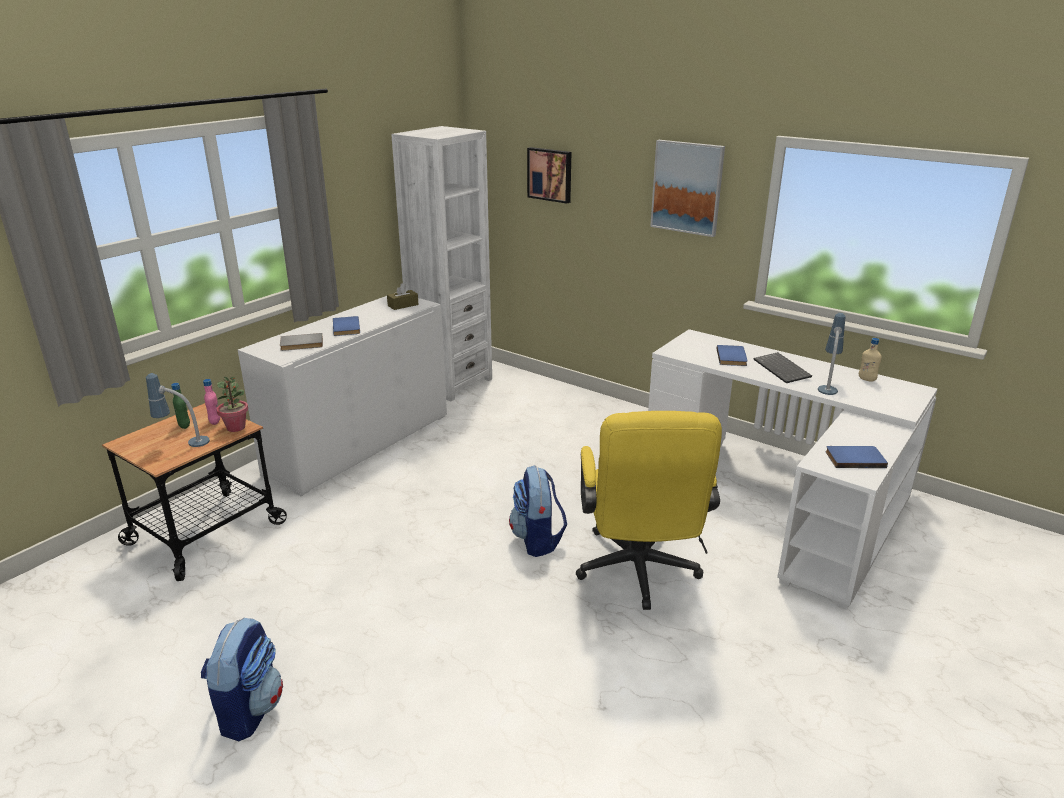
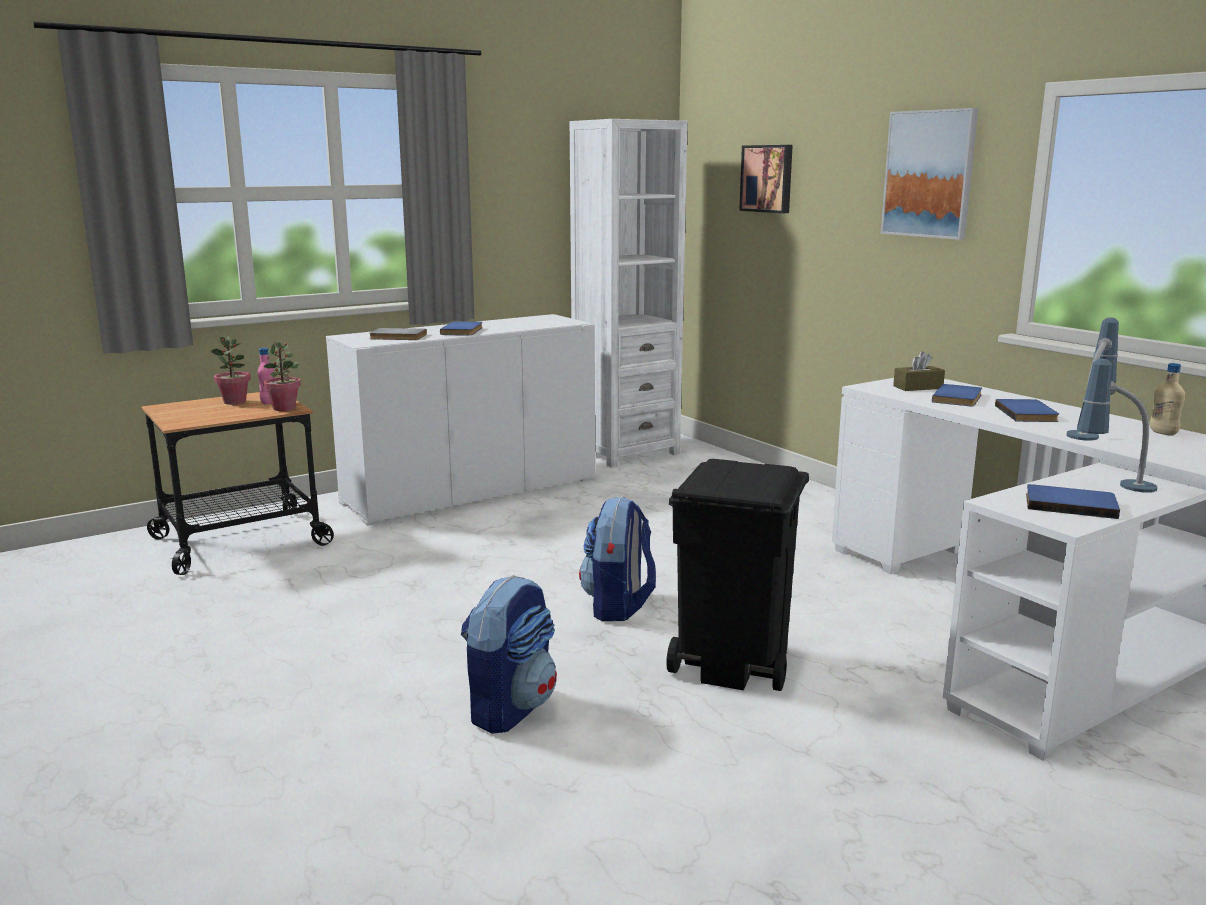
camera: 20 degrees right, 10 degrees down
table lamp [146,373,210,447] -> table lamp moved to [1077,359,1157,493]
green bottle [171,383,190,429] -> potted plant [211,336,251,405]
backpack [201,617,283,741] -> backpack moved to [461,575,557,734]
brown tissue box [387,283,419,310] -> brown tissue box moved to [893,351,945,391]
yellow office chair [576,411,722,610] -> black trash can [666,459,809,691]
keyboard [754,352,812,383] -> blue book [995,399,1059,422]

